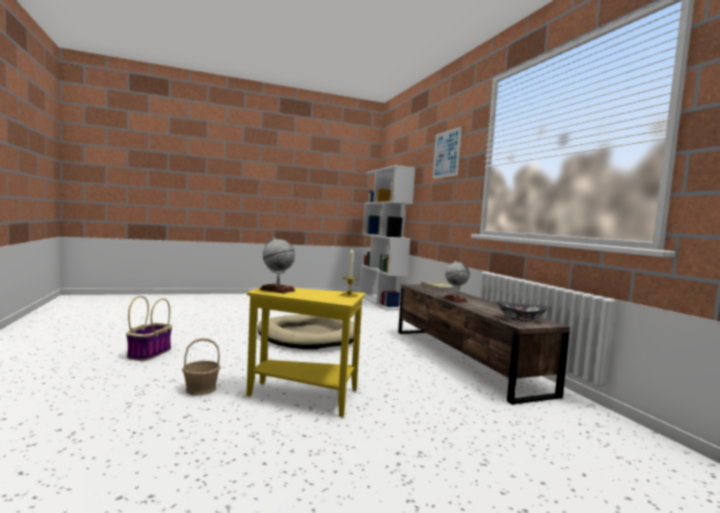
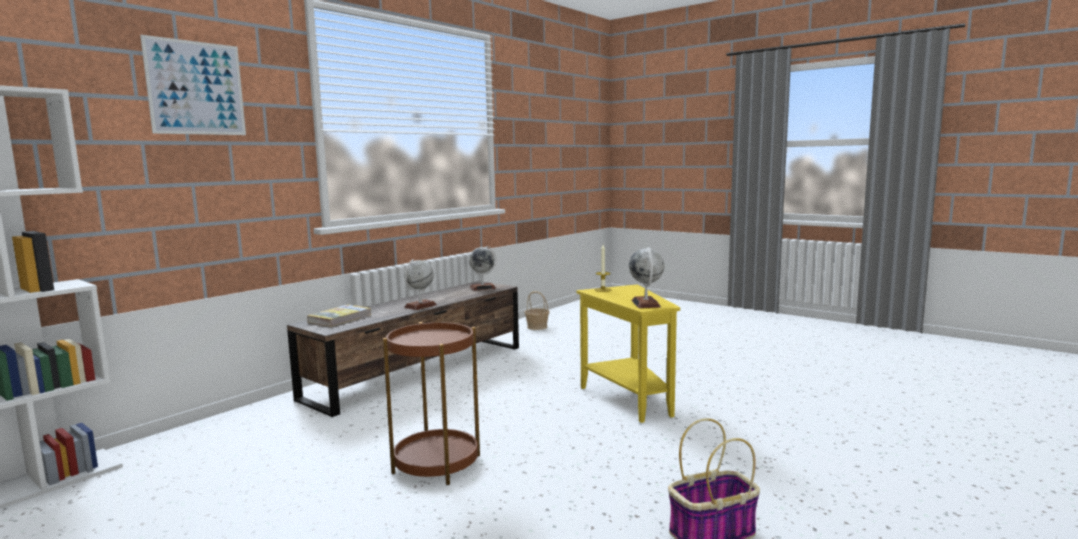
camera: 120 degrees left, 5 degrees up
basket [182,338,221,396] -> basket moved to [524,291,550,330]
beige dog bed [257,314,361,349] -> brown side table [383,322,480,485]
bowl [497,301,548,322] -> globe [469,245,497,291]

